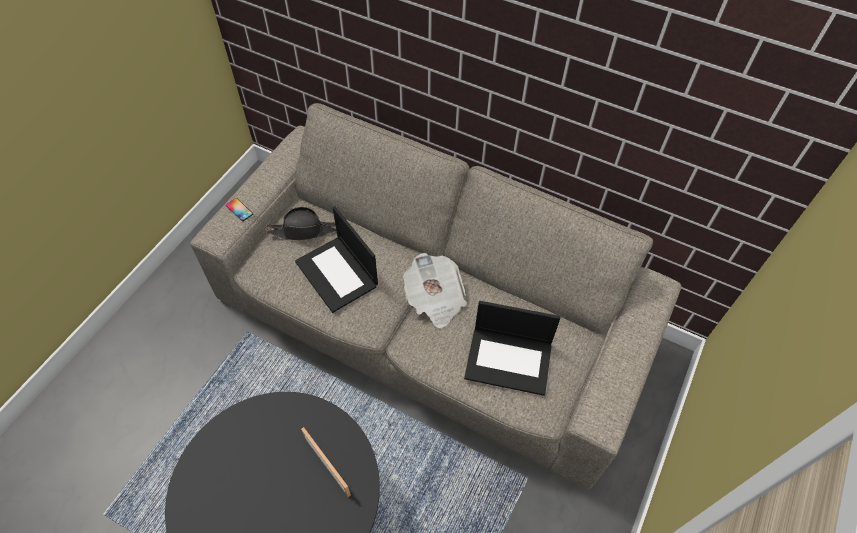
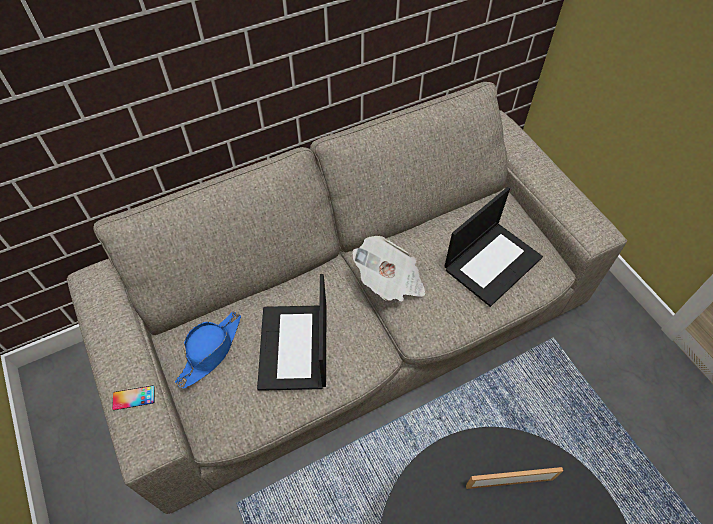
camera: 55 degrees left, 0 degrees up
black hat [266,207,336,240] -> blue hat [175,311,241,389]
laptop [295,206,378,313] -> laptop turned 90 degrees clockwise [257,274,326,391]

